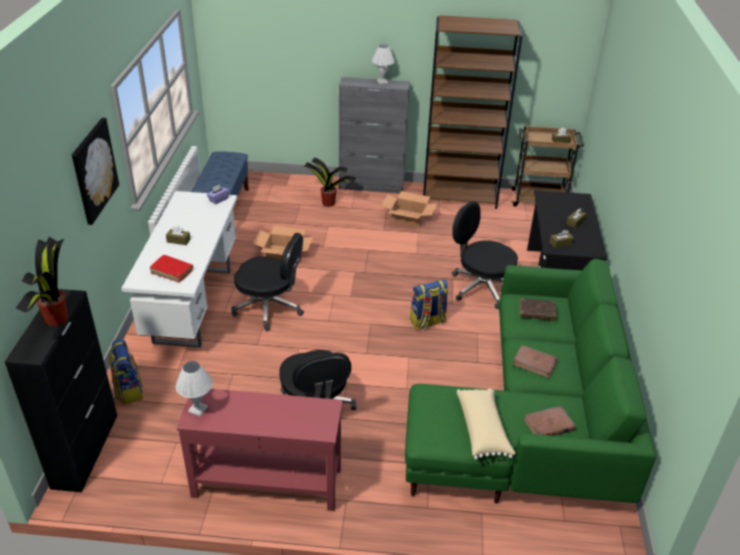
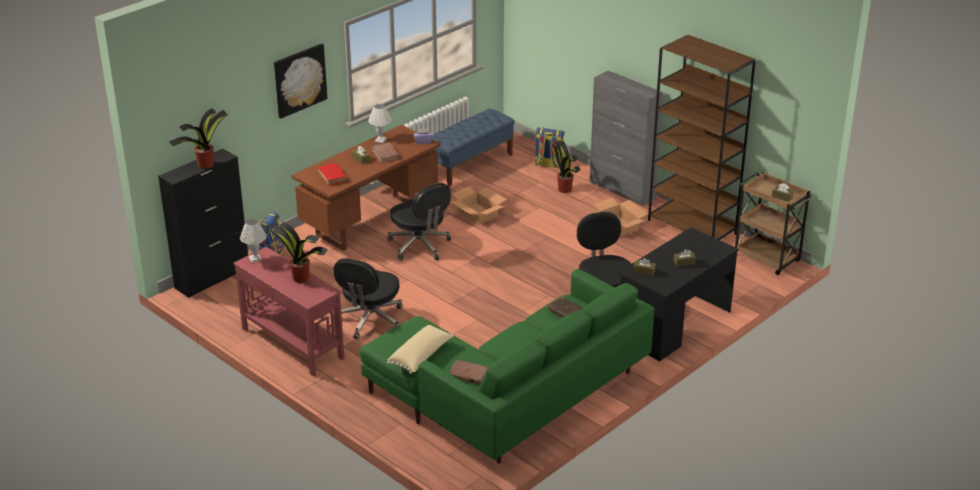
camera: 40 degrees right, 5 degrees down
white desk [121,191,237,348] -> brown desk [291,125,441,251]
white table lamp [372,44,395,85] -> white table lamp moved to [368,104,391,143]
backpack [410,279,448,330] -> backpack moved to [534,127,564,168]
brown book [512,345,558,378] -> brown book moved to [372,142,400,163]
none -> potted plant [269,221,328,283]

